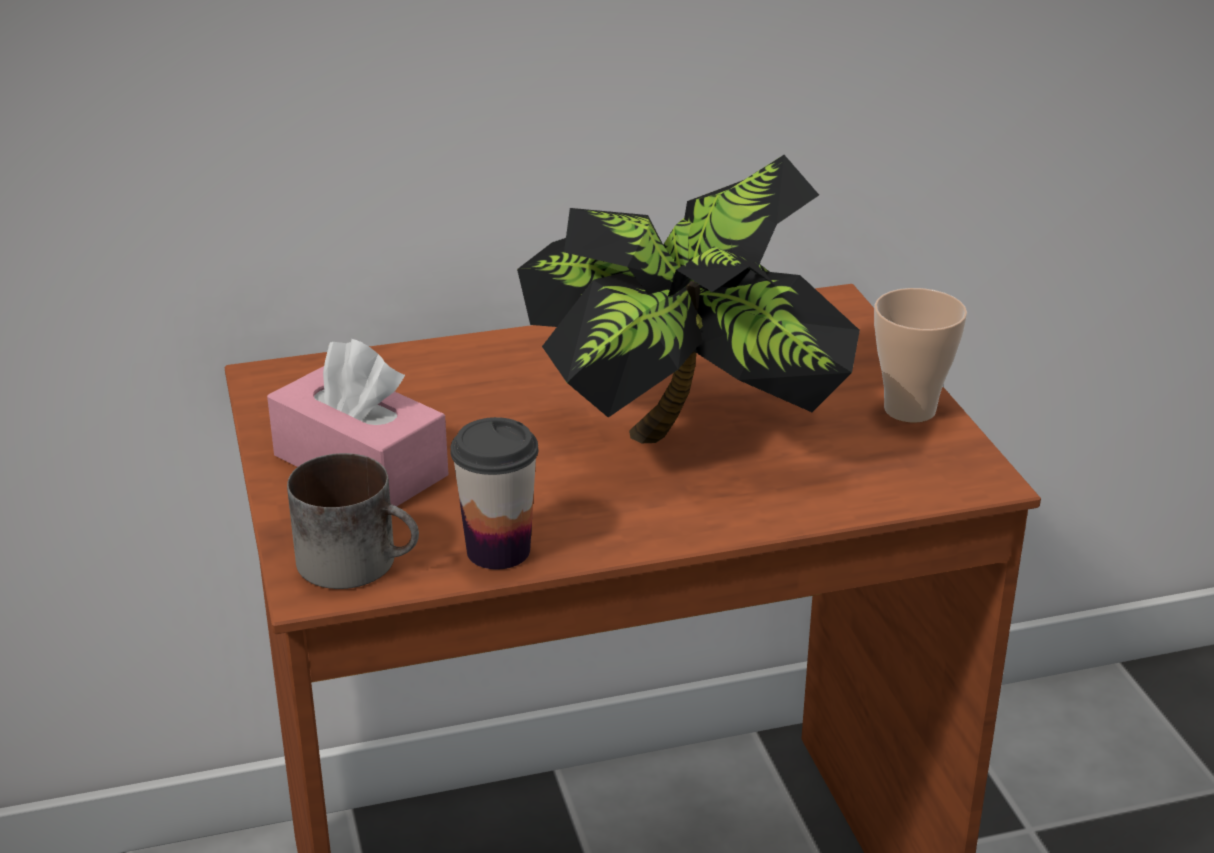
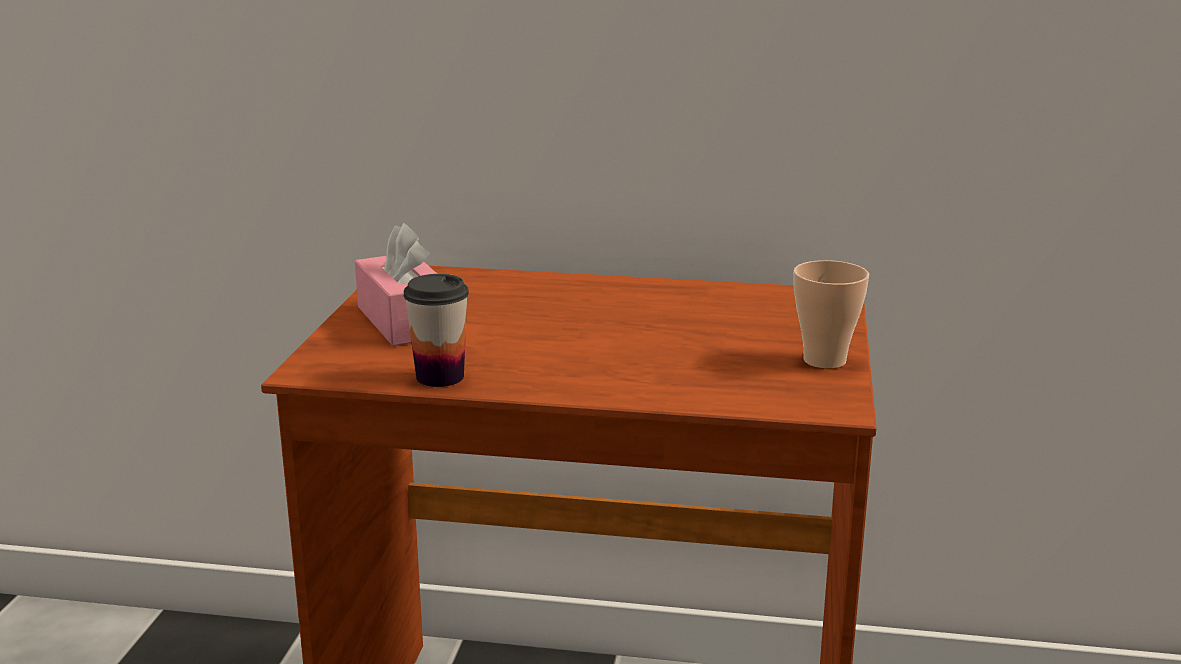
camera: 25 degrees right, 10 degrees down
mug [287,453,419,589] -> none
potted plant [517,155,860,443] -> none

